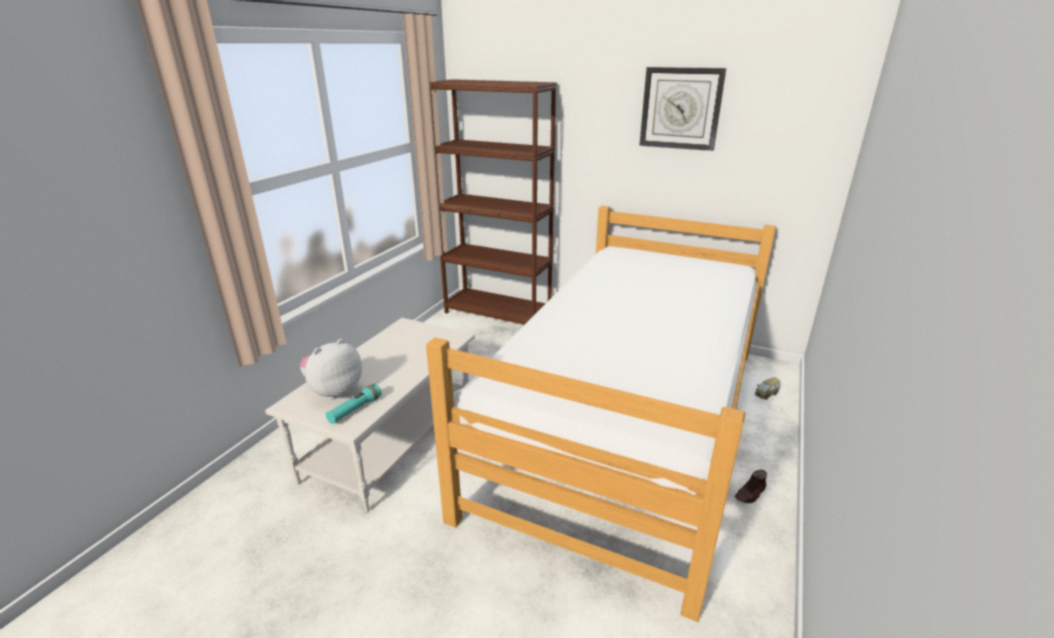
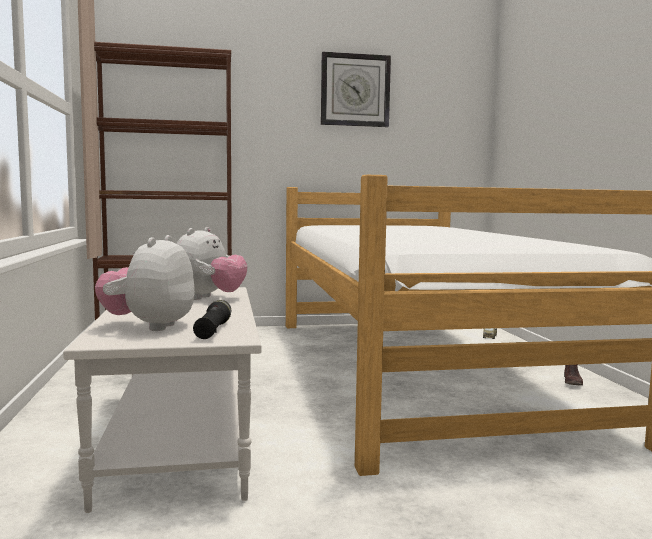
camera: 35 degrees left, 20 degrees down
turquoise flashlight [326,383,382,424] -> black flashlight [193,300,231,339]
none -> plush toy [176,227,247,300]

